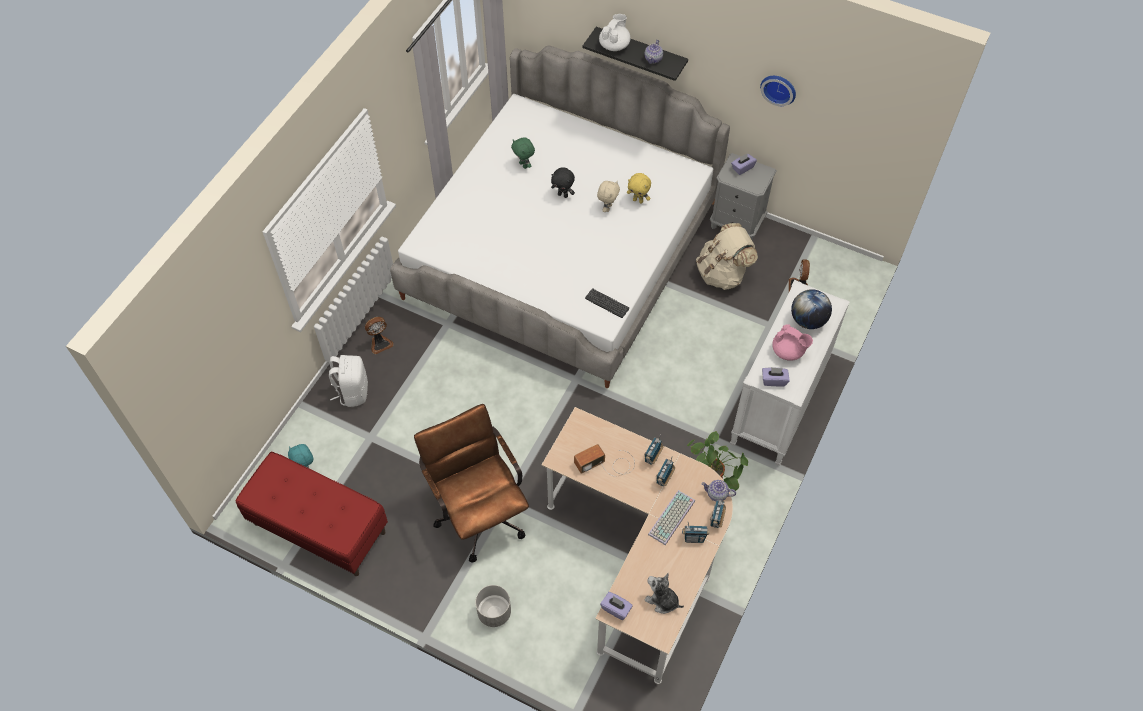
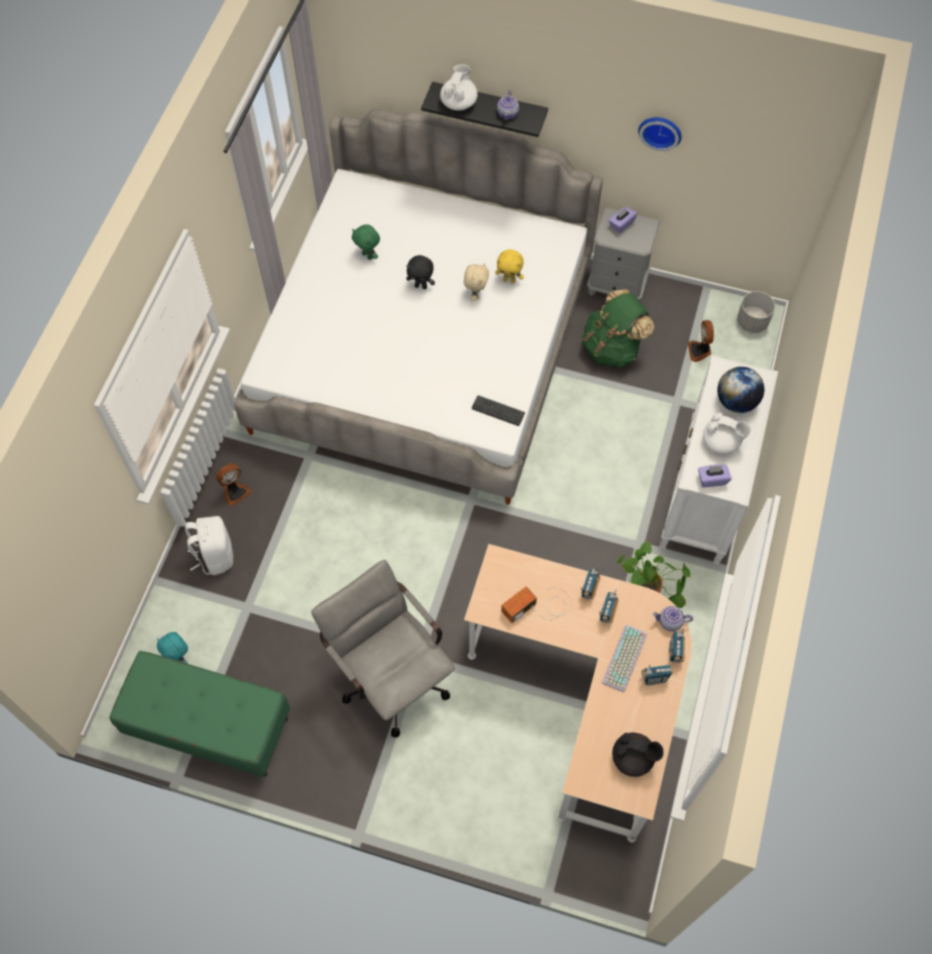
camera: 10 degrees left, 5 degrees up
red bench [236,452,388,576] -> green bench [110,651,290,777]
brown office chair [414,404,529,563] -> grey office chair [311,560,455,737]
grey planter [475,585,511,627] -> grey planter moved to [737,291,775,333]
purple tissue box [600,592,633,620] -> none
plush toy [644,573,684,614] -> black teapot [612,733,664,777]
beige backpack [696,223,758,290] -> green backpack [582,289,654,368]
pink teapot [772,324,813,360] -> white teapot [703,413,751,454]

